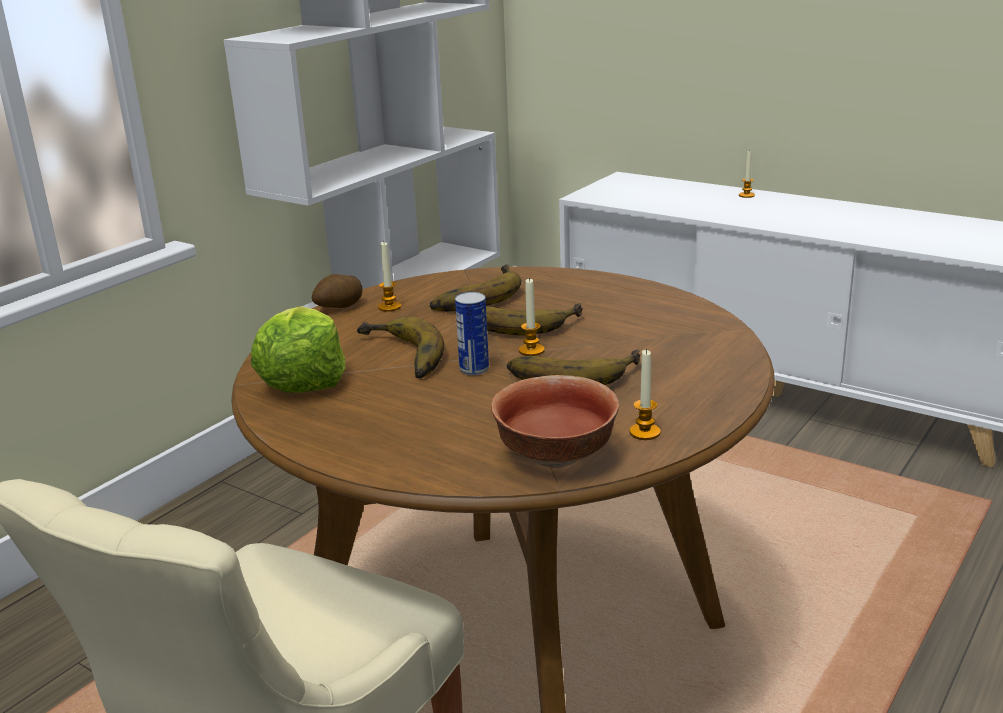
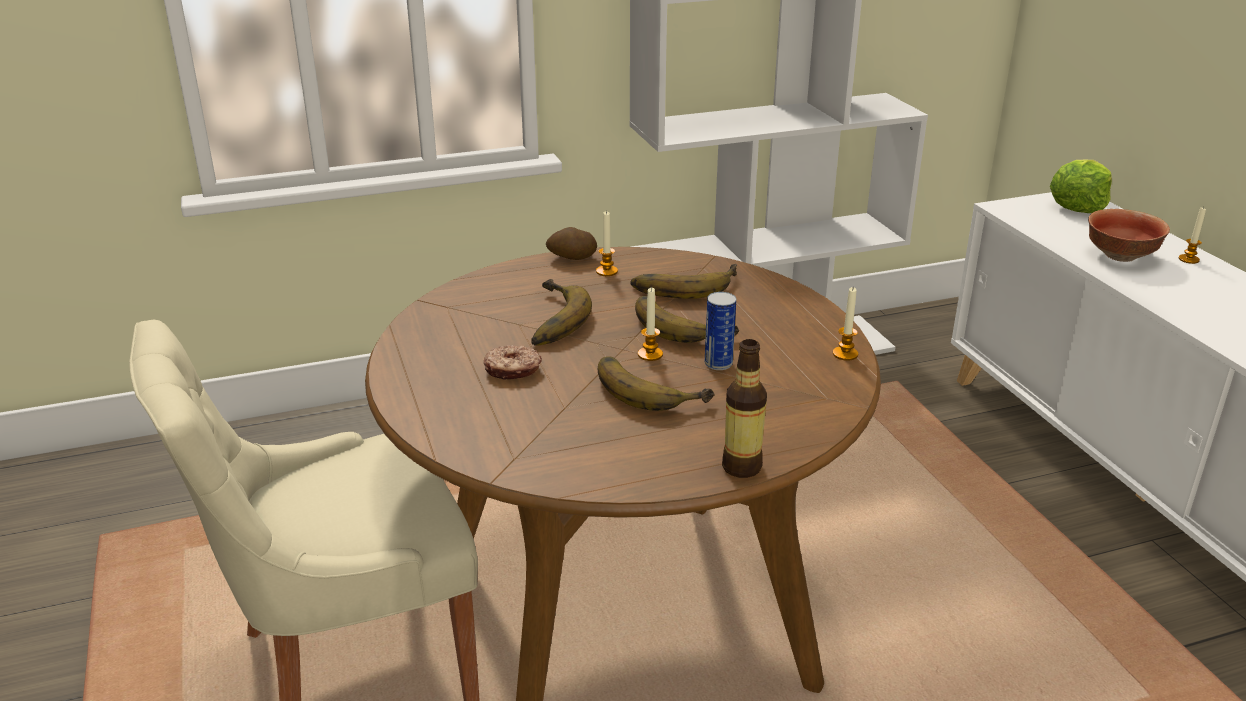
camera: 35 degrees right, 5 degrees up
lettuce [251,306,345,393] -> lettuce moved to [1050,160,1112,213]
can [455,292,489,375] -> can moved to [705,292,736,370]
bowl [491,375,619,468] -> bowl moved to [1088,209,1170,262]
candle [629,349,661,440] -> candle moved to [833,287,858,361]
none -> donut [484,345,542,380]
none -> bottle [722,339,767,478]

